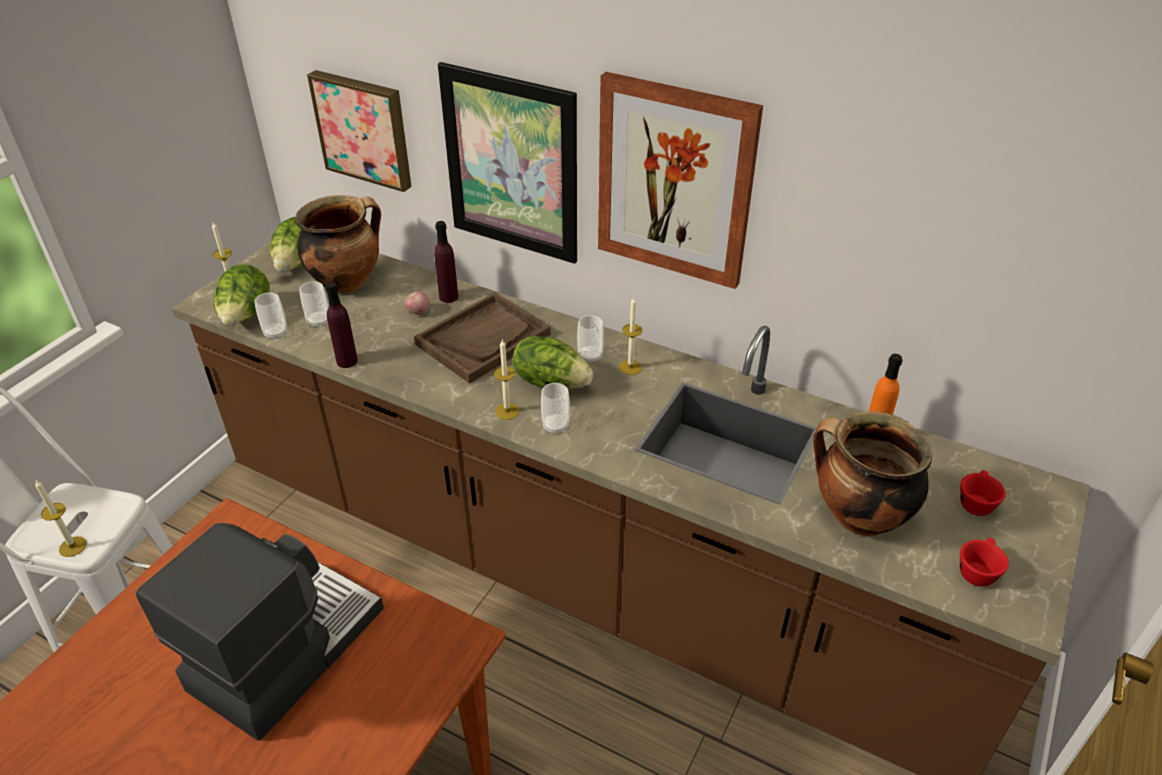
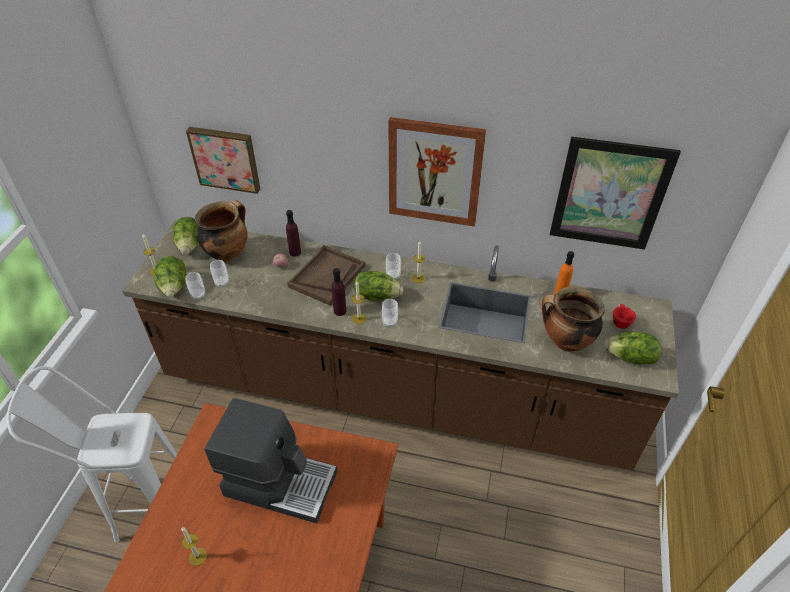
camera: 15 degrees left, 5 degrees up
candle [35,480,87,557] -> candle moved to [181,527,207,566]
coffee machine [136,523,384,741] -> coffee machine turned 90 degrees clockwise [204,398,338,523]
purple bottle [325,282,358,368] -> purple bottle moved to [331,268,346,316]
picture [438,62,577,264] -> picture moved to [550,137,681,250]
red cup [960,538,1009,587] -> lettuce [604,332,662,364]

